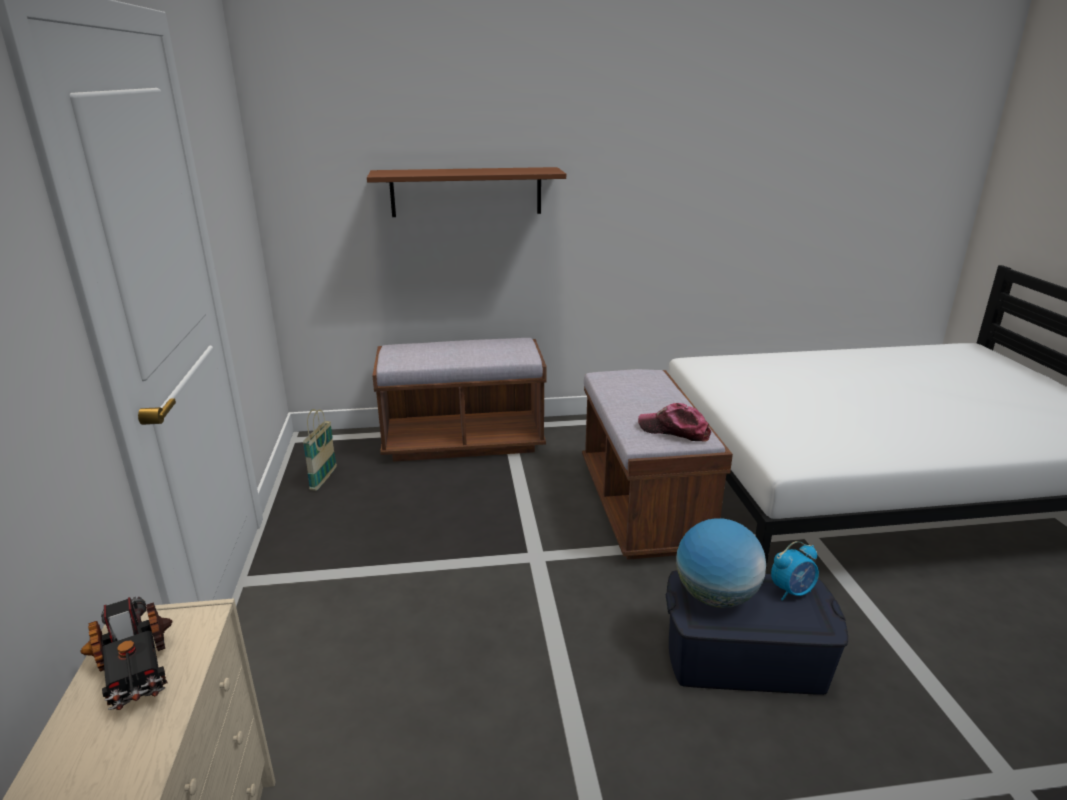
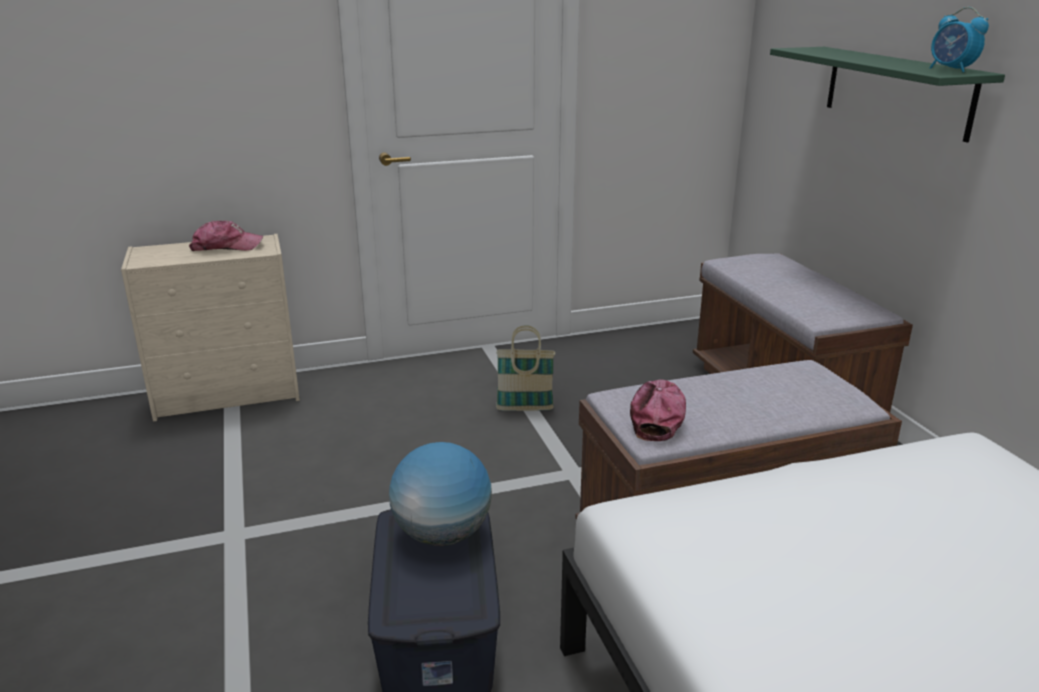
camera: 80 degrees right, 0 degrees up
toy truck [80,597,173,710] -> cap [189,221,263,251]
basket [303,409,337,491] -> basket moved to [496,325,555,411]
brown shelf [367,167,566,217] -> green shelf [770,47,1005,142]
alarm clock [771,541,819,601] -> alarm clock moved to [930,7,989,72]

